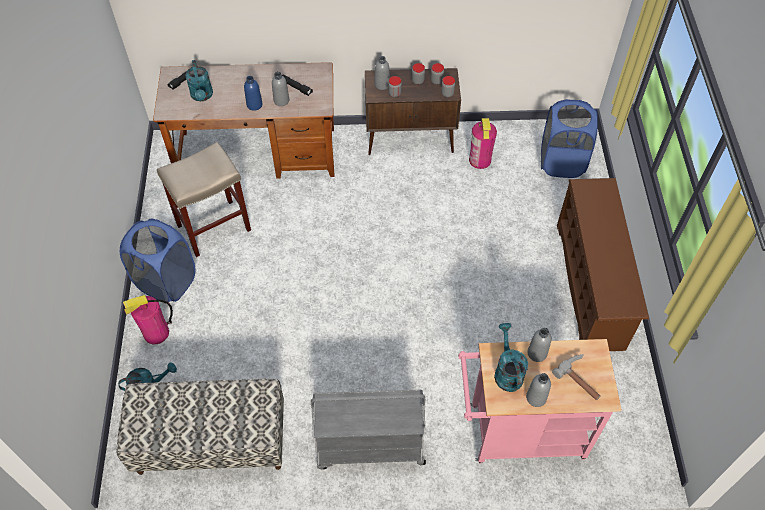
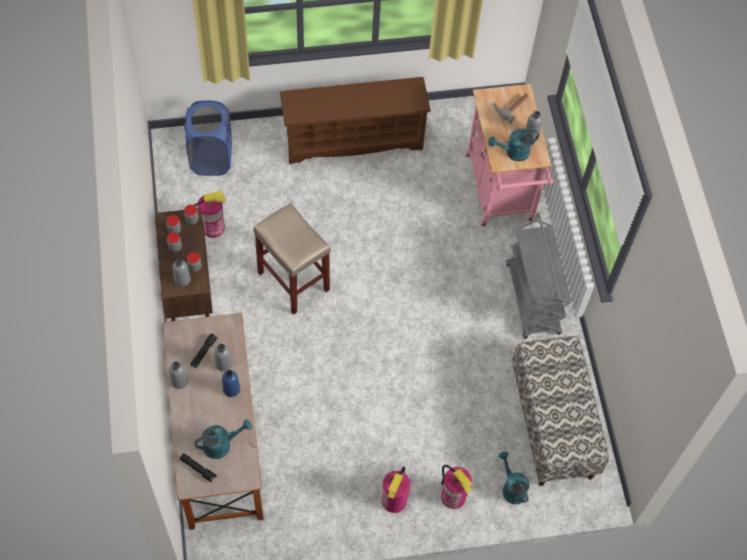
camera: 100 degrees left, 5 degrees up
blue laundry basket [120,218,195,302] -> fire extinguisher [382,467,411,513]
beige stool [157,142,251,257] -> beige stool moved to [253,203,331,315]
grey bottle [527,328,552,362] -> grey bottle moved to [169,362,188,389]

